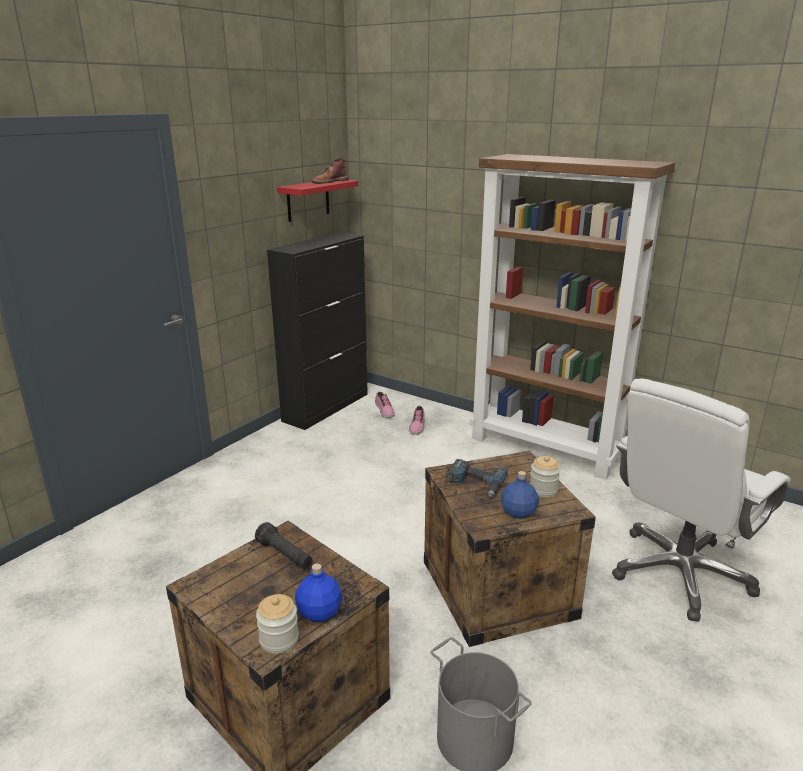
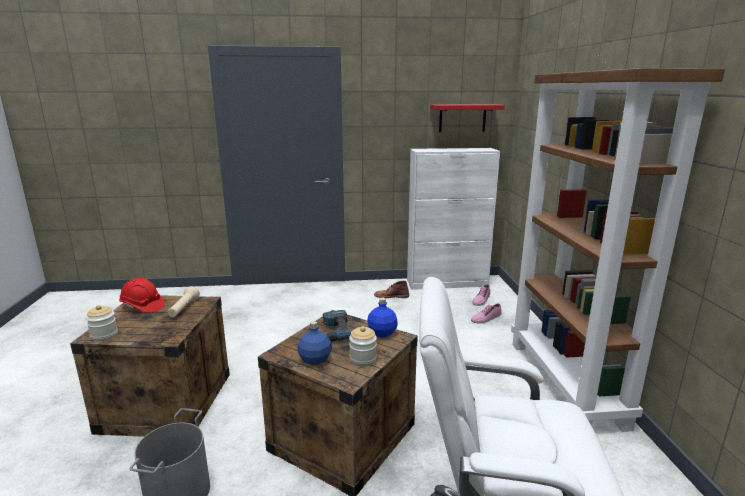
camera: 50 degrees right, 5 degrees down
black flashlight [255,522,313,569] -> beige flashlight [168,286,200,317]
black cabinet [267,232,368,430] -> white cabinet [407,148,500,290]
blue bottle [295,563,343,622] -> blue bottle moved to [367,298,398,337]
brown boot [311,158,349,184] -> brown boot moved to [374,281,409,298]
none -> red hard hat [119,278,165,313]

